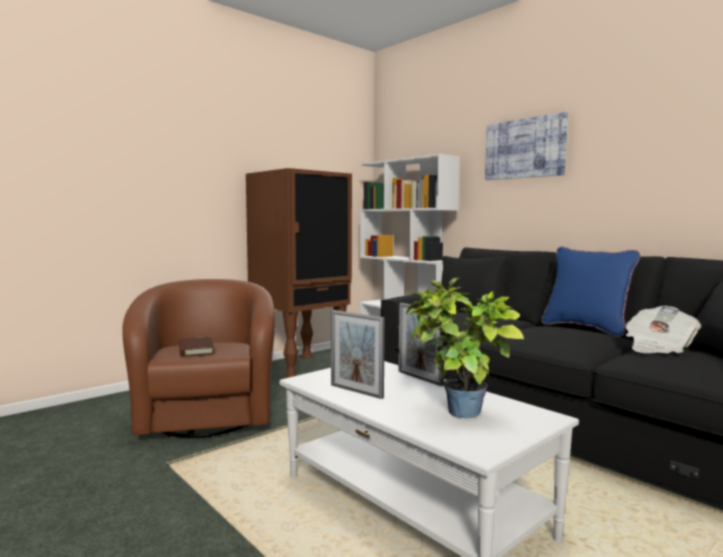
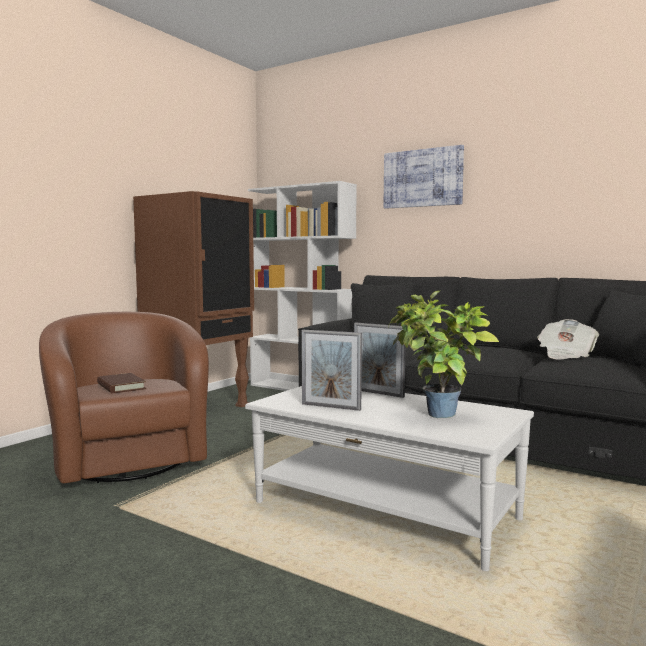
camera: 15 degrees left, 0 degrees up
blue pillow [541,247,641,337] -> none

